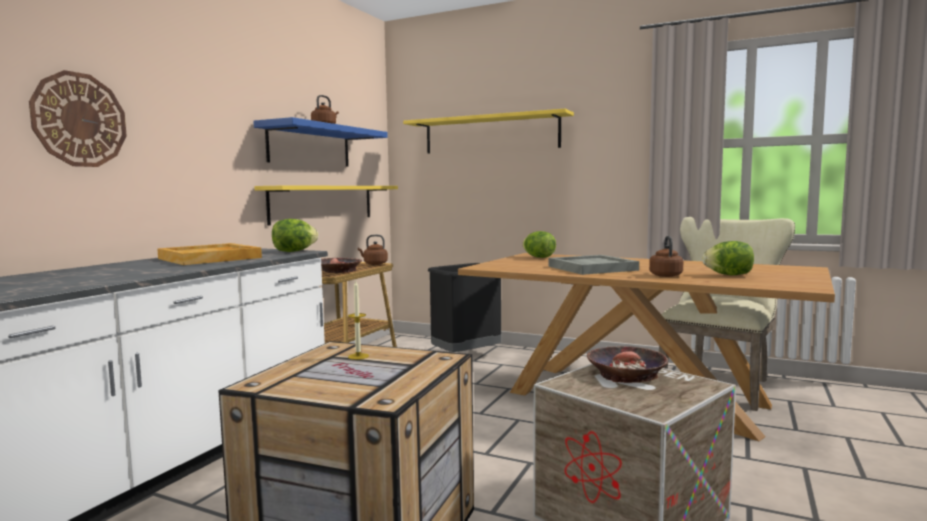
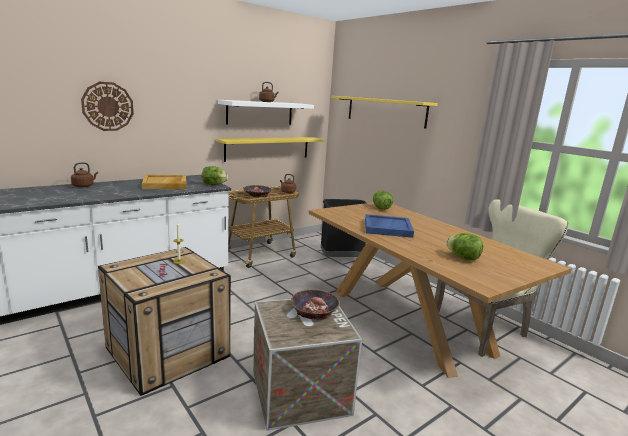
camera: 25 degrees right, 10 degrees up
blue shelf [253,117,388,166] -> white shelf [218,100,314,125]
grey tray [548,255,639,275] -> blue tray [365,214,414,238]
brown kettle [649,236,683,277] -> brown kettle moved to [71,162,98,187]

